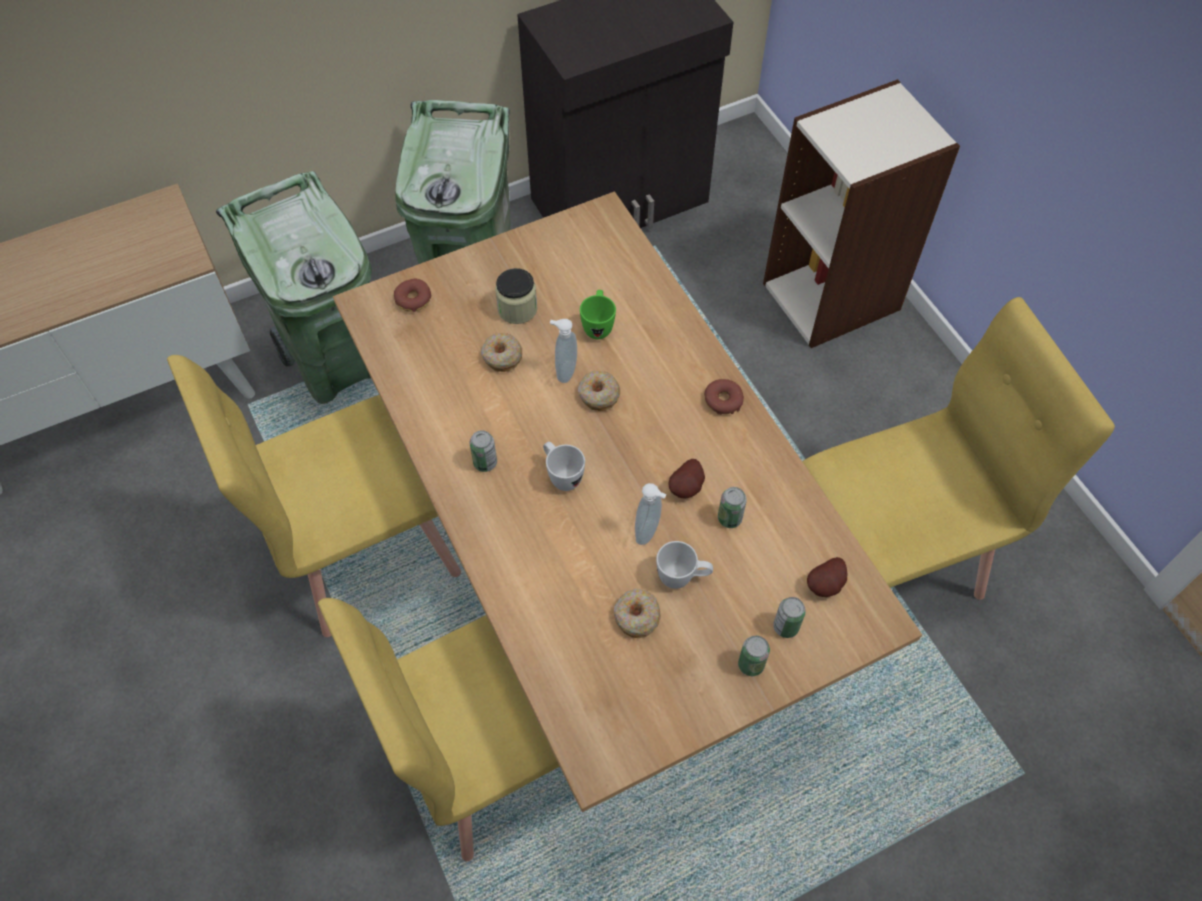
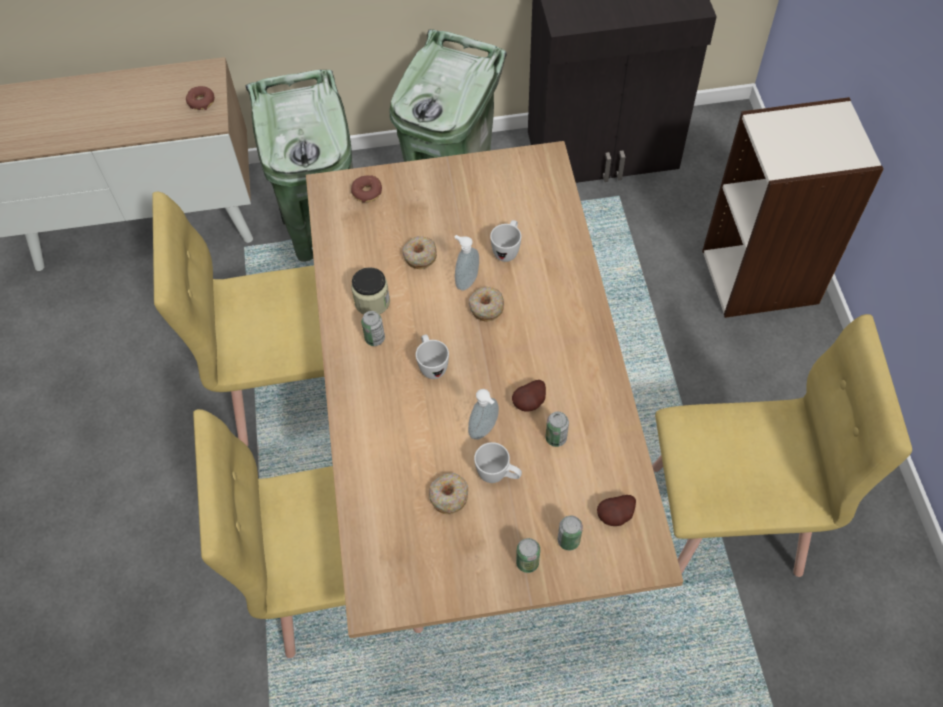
camera: 20 degrees right, 0 degrees up
jar [495,268,538,324] -> jar moved to [351,267,390,314]
green mug [580,290,616,339] -> white mug [490,220,521,262]
donut [704,379,744,415] -> donut moved to [186,86,215,110]

